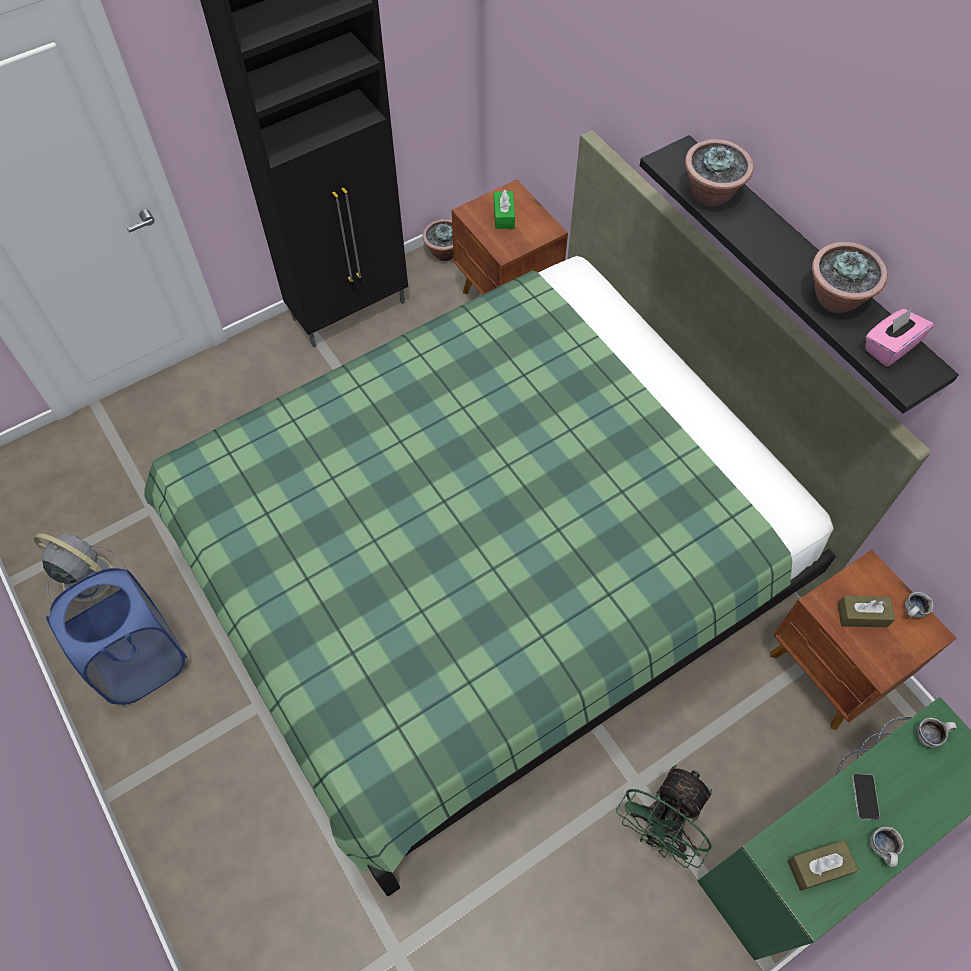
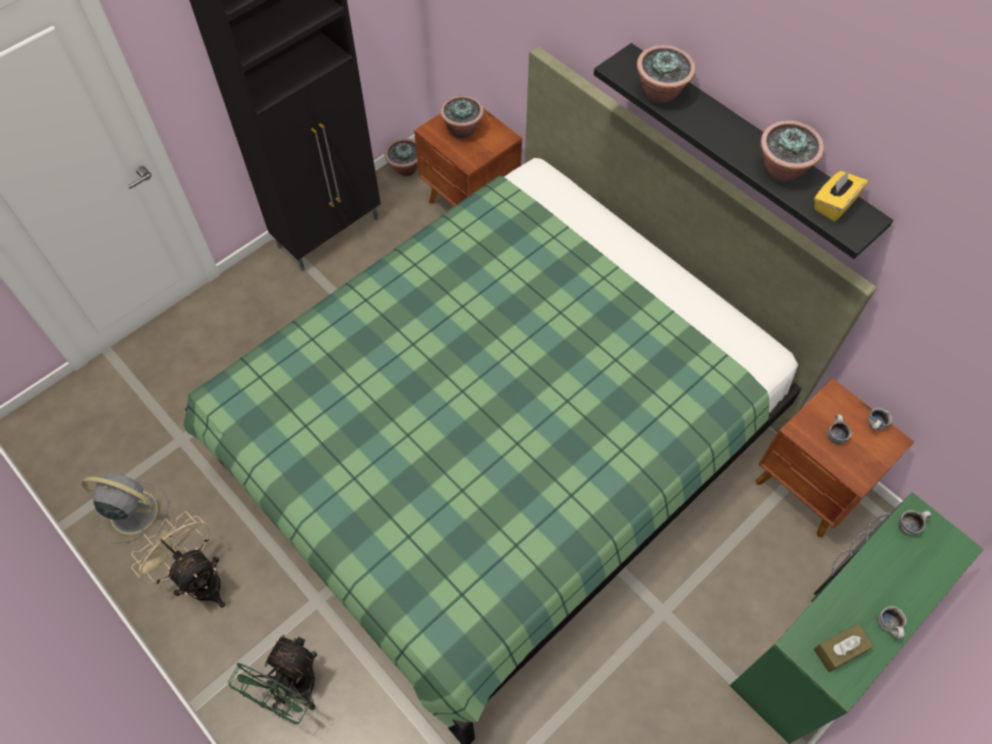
camera: 10 degrees left, 0 degrees up
blue laundry basket [46,568,187,705] -> beige fan [131,511,225,608]
green tissue box [494,189,515,229] -> potted plant [440,95,484,139]
green fan [616,765,712,868] -> green fan moved to [228,635,317,725]
brown tissue box [837,595,895,628] -> mug [828,414,851,444]
phone [852,774,880,820] -> none
pink tissue box [865,309,934,367] -> yellow tissue box [814,170,868,221]

